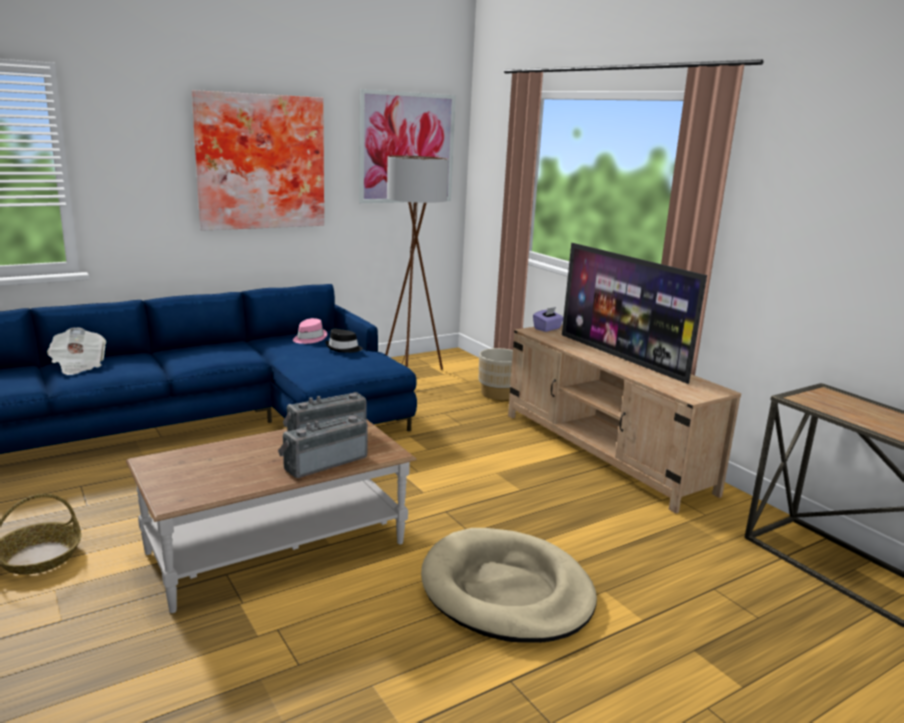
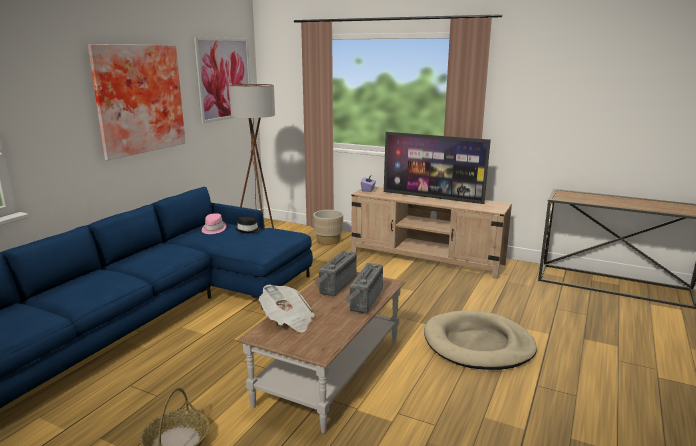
camera: 30 degrees left, 0 degrees up
newspaper [47,327,106,375] -> newspaper moved to [259,284,315,332]

